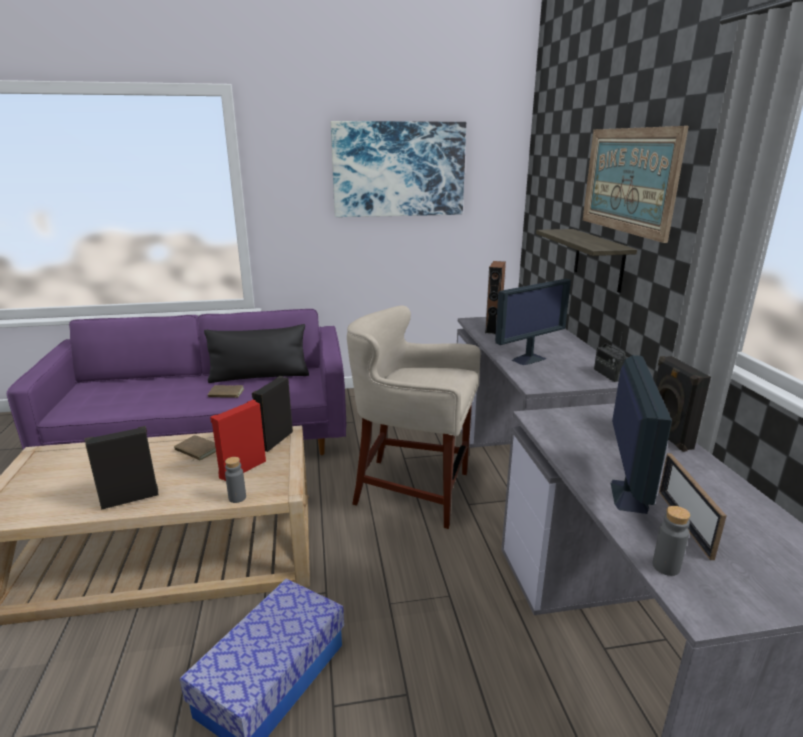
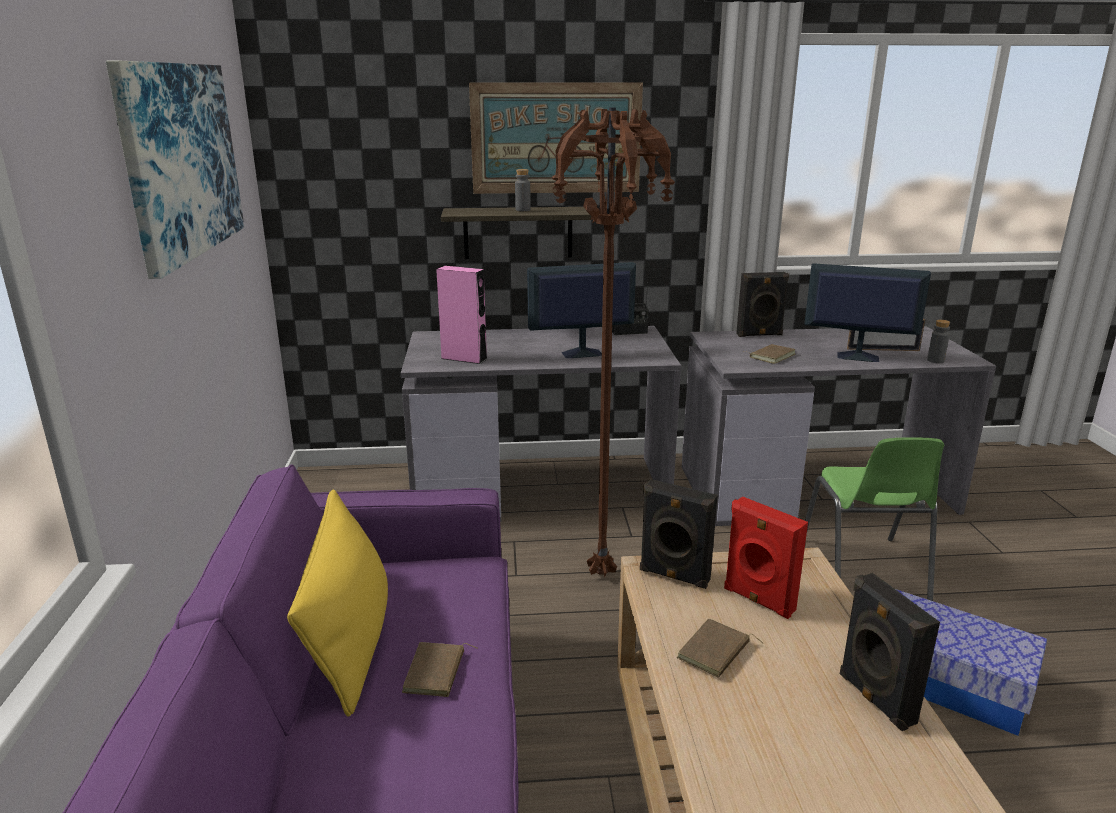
camera: 85 degrees left, 0 degrees up
black pillow [204,324,309,383] -> yellow pillow [287,490,388,717]
grey bottle [225,457,246,503] -> grey bottle moved to [515,169,531,211]
beige stool [347,305,481,529] -> brown floor lamp [551,107,675,577]
brown speaker [485,261,506,334] -> pink speaker [436,266,487,364]
monitor [495,279,571,365] -> monitor turned 75 degrees counterclockwise [527,262,636,358]
none -> brown book [743,344,795,364]
none -> green chair [805,437,944,601]

